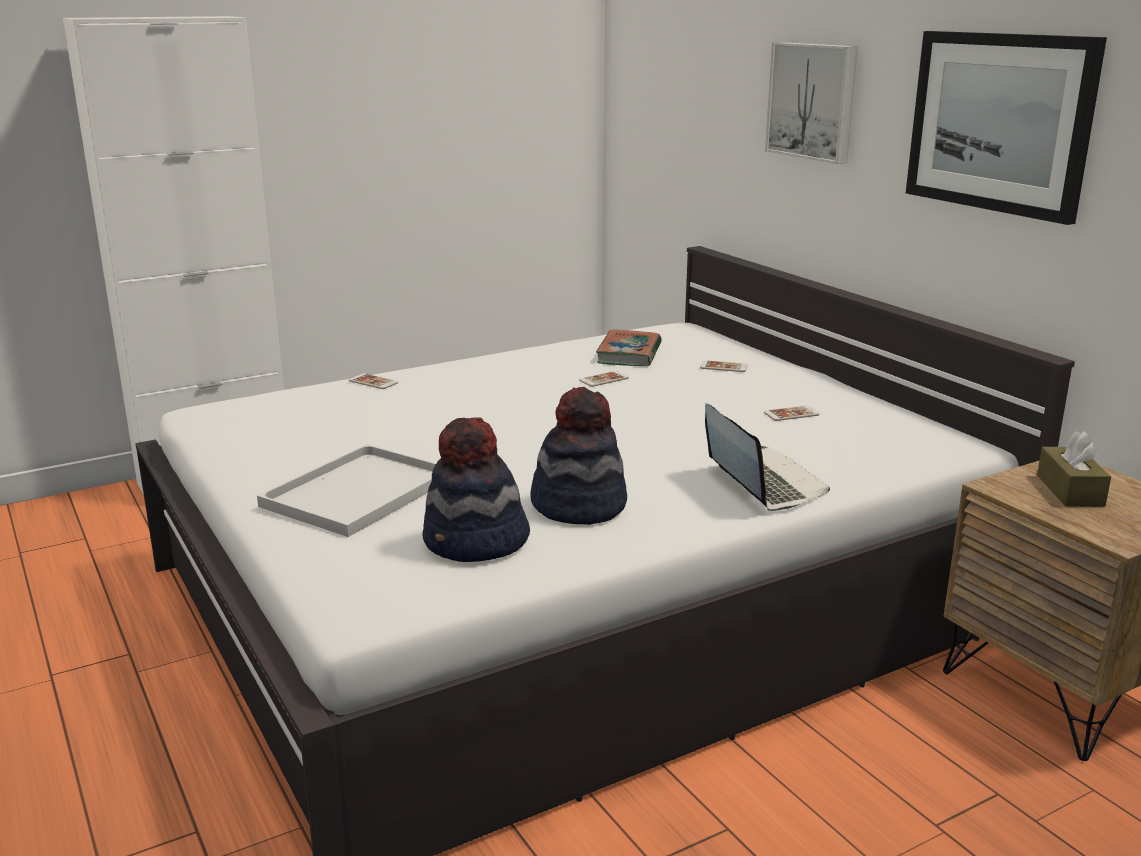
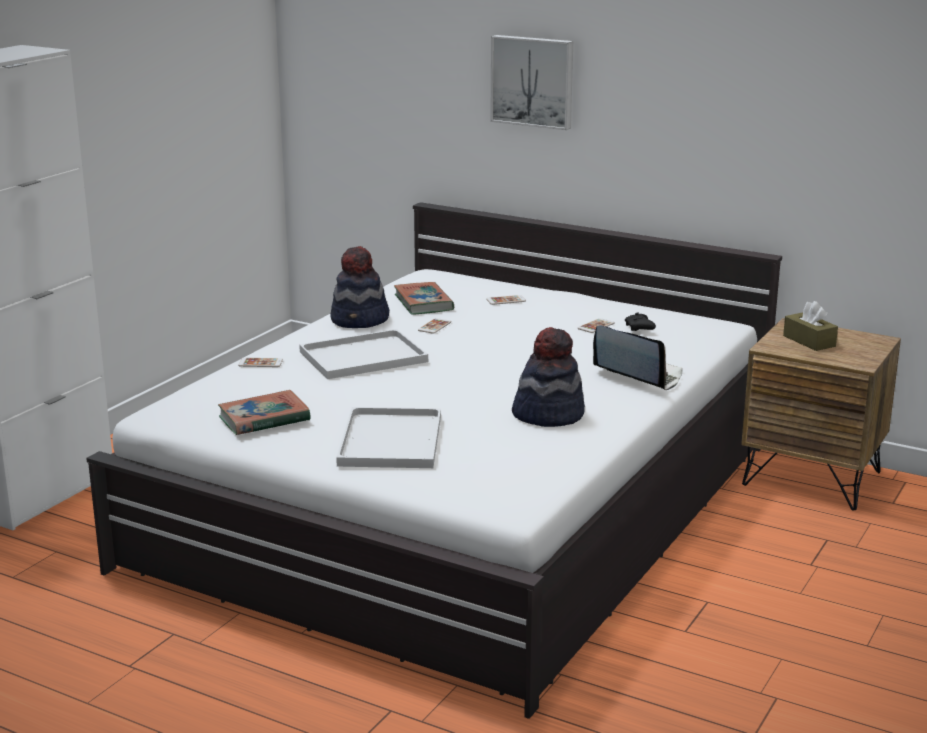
camera: 30 degrees left, 0 degrees up
hat [422,417,530,562] -> hat moved to [330,246,389,328]
picture [906,31,1107,225] -> none
none -> book [218,390,311,435]
none -> white tray [299,329,428,379]
none -> black game controller [625,312,656,331]

